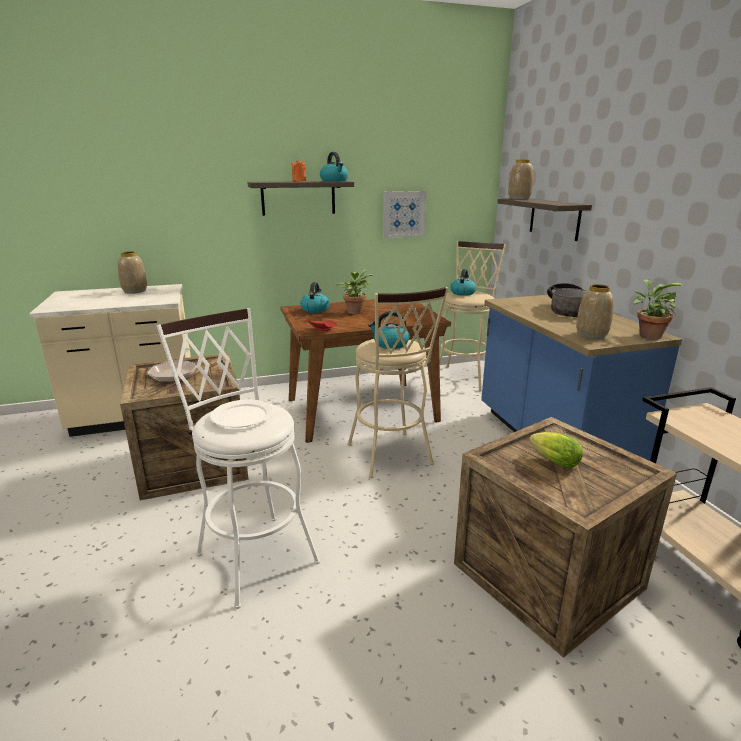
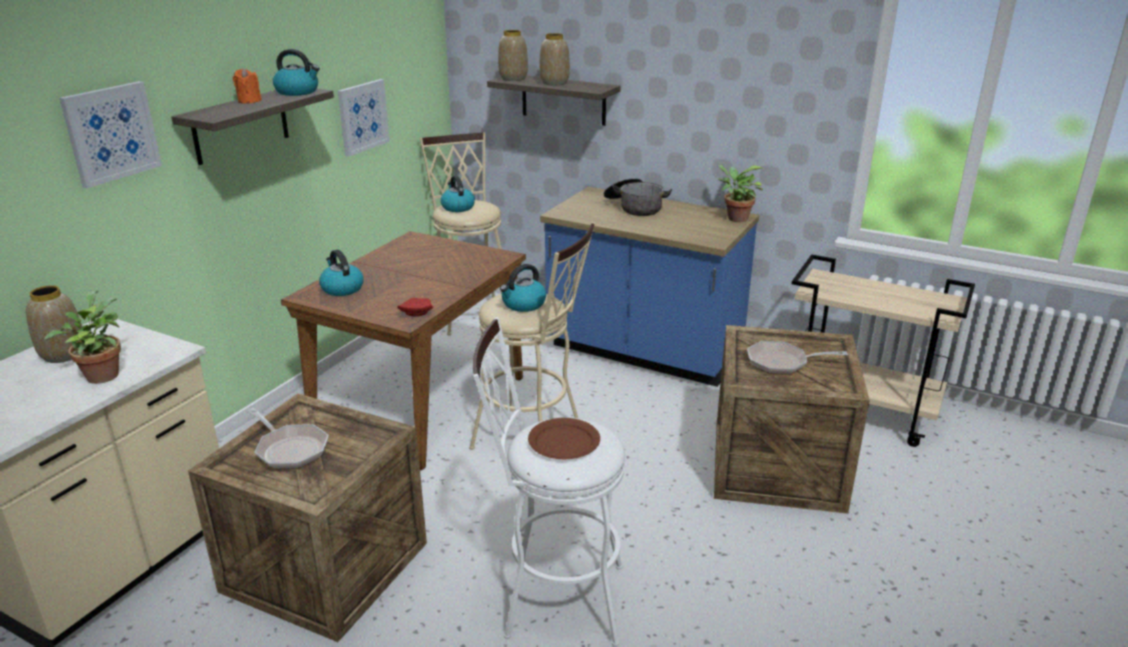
camera: 45 degrees left, 5 degrees up
white plate [210,399,273,428] -> brown plate [528,418,600,459]
potted plant [336,270,373,314] -> potted plant moved to [44,290,121,384]
lettuce [529,432,583,468] -> frying pan [747,341,848,374]
vase [576,284,614,339] -> vase moved to [539,33,570,86]
none -> picture [59,81,162,188]

